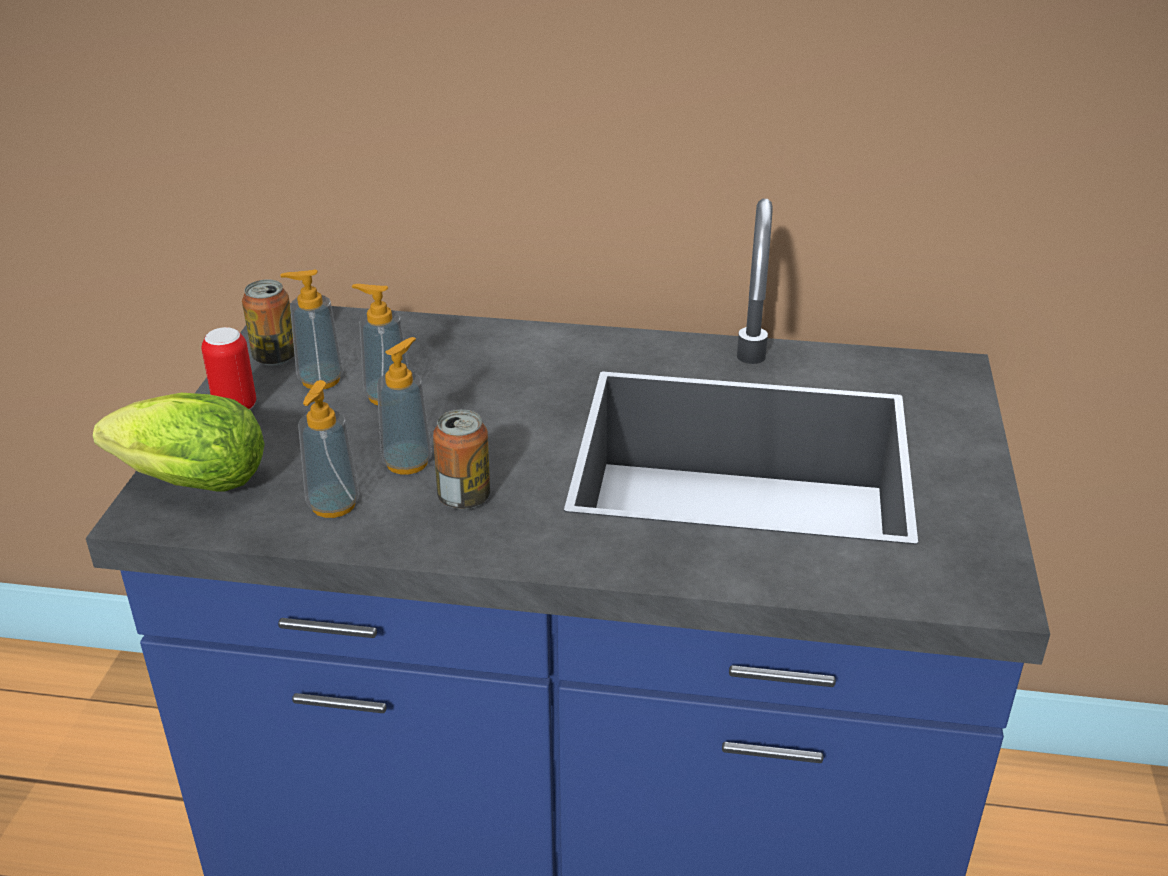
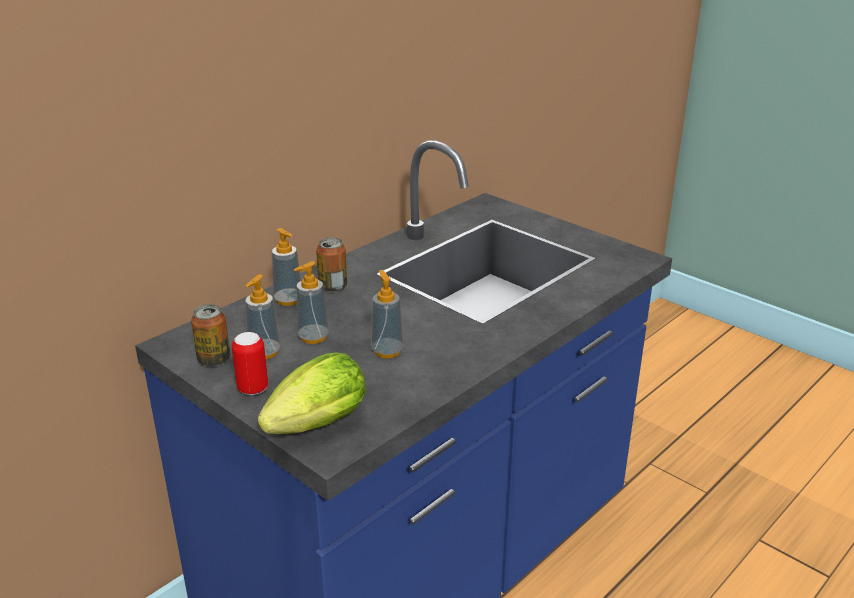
camera: 55 degrees left, 5 degrees down
soap dispenser [298,380,360,518] -> soap dispenser moved to [272,228,301,306]
can [433,410,490,509] -> can moved to [316,237,347,292]

